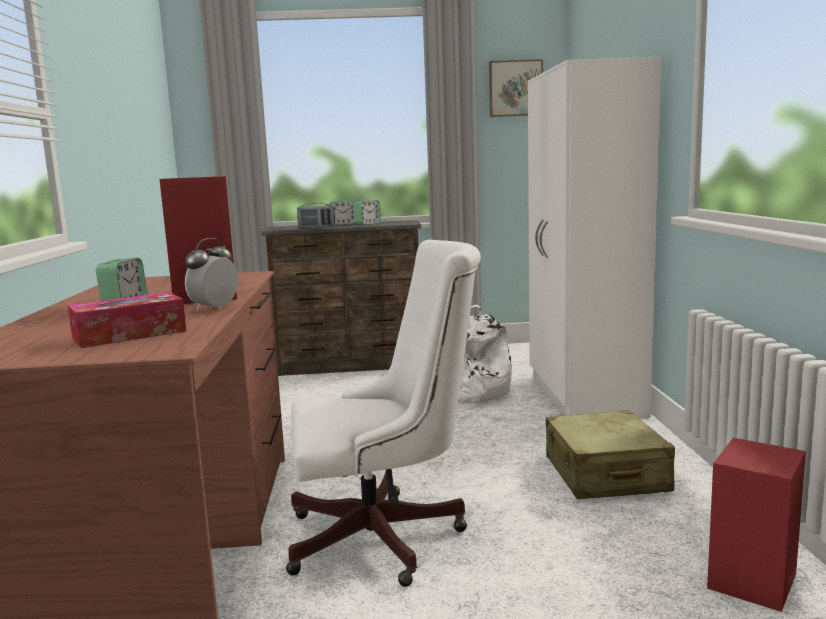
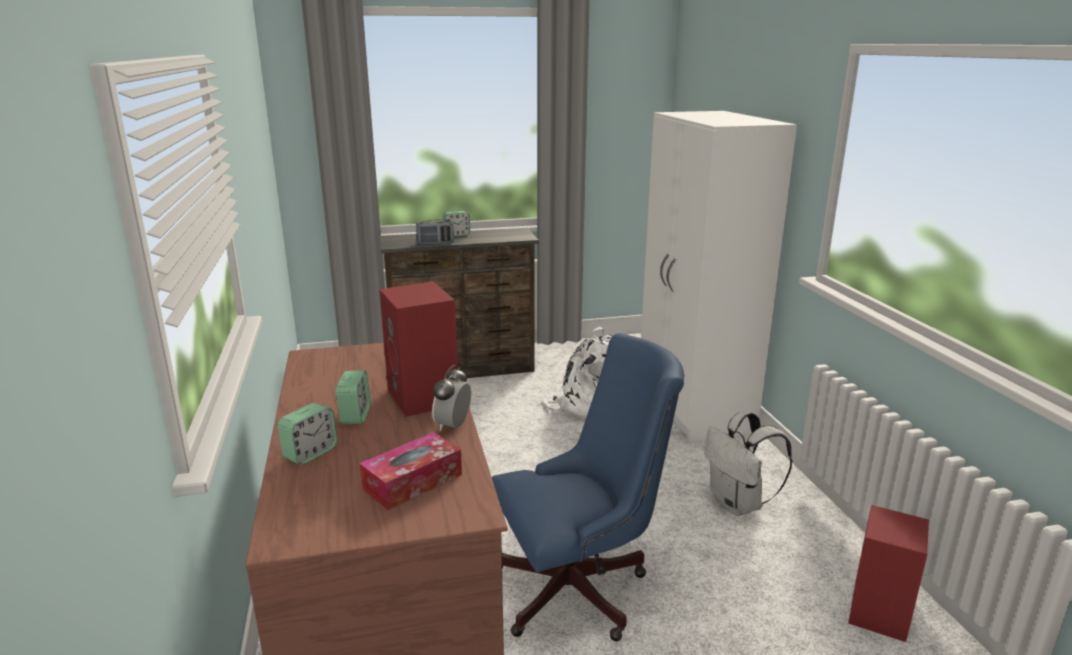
camera: 10 degrees left, 10 degrees up
white office chair [286,240,481,587] -> blue office chair [492,333,684,641]
alarm clock [353,200,381,225] -> alarm clock moved to [277,403,337,465]
picture [489,59,543,117] -> none
beige suitcase [546,410,675,499] -> white backpack [704,411,793,516]

